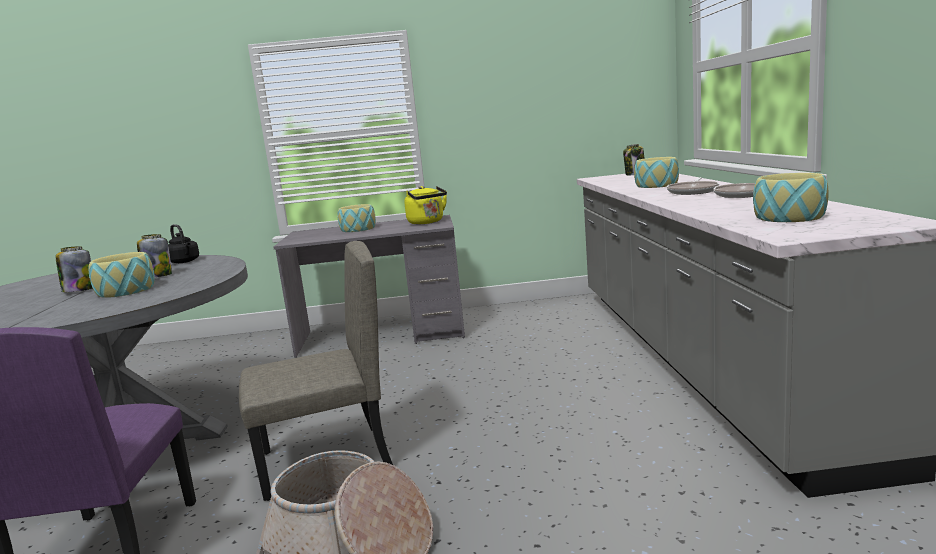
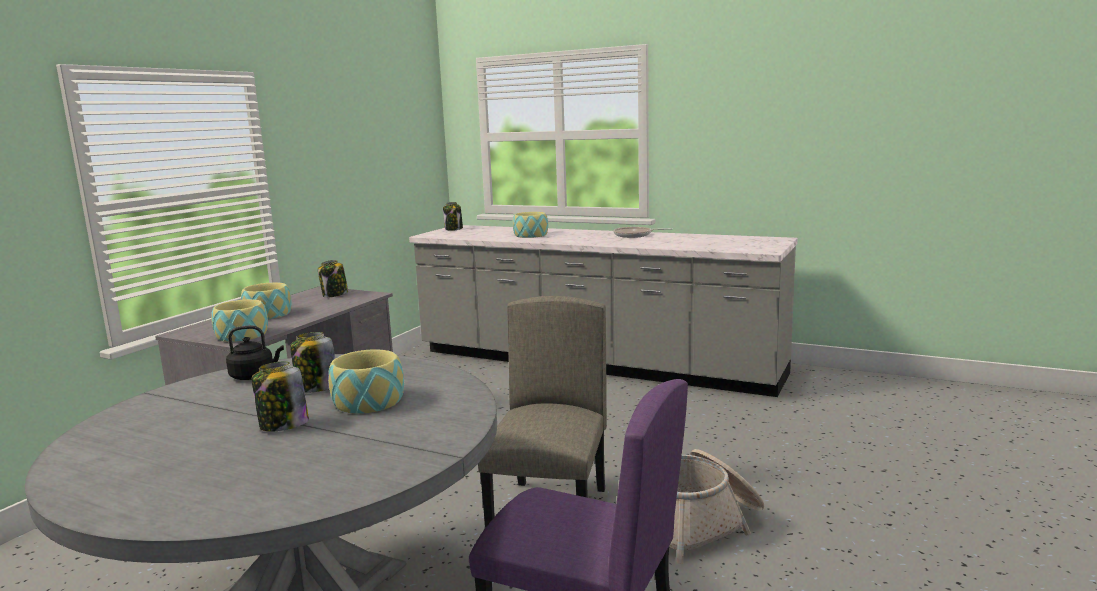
camera: 60 degrees left, 0 degrees up
yellow kettle [404,186,447,224] -> jar [318,260,348,298]
frying pan [667,177,719,195] -> none
bowl [753,173,829,222] -> bowl moved to [211,299,268,342]

